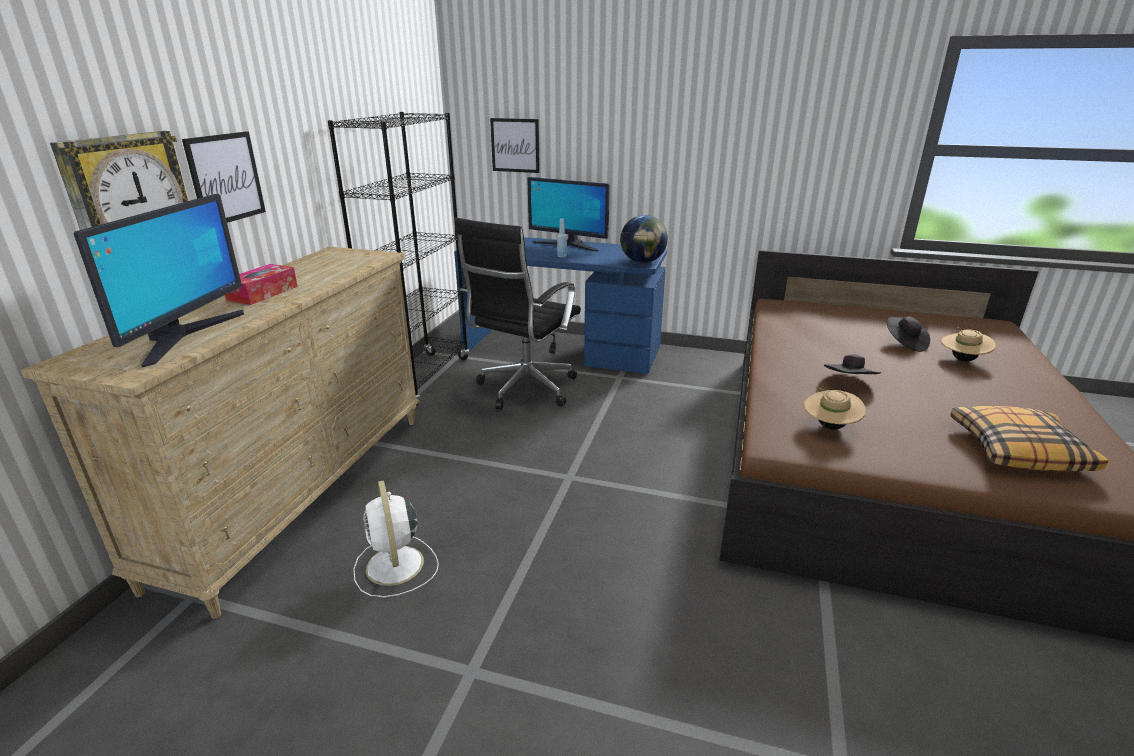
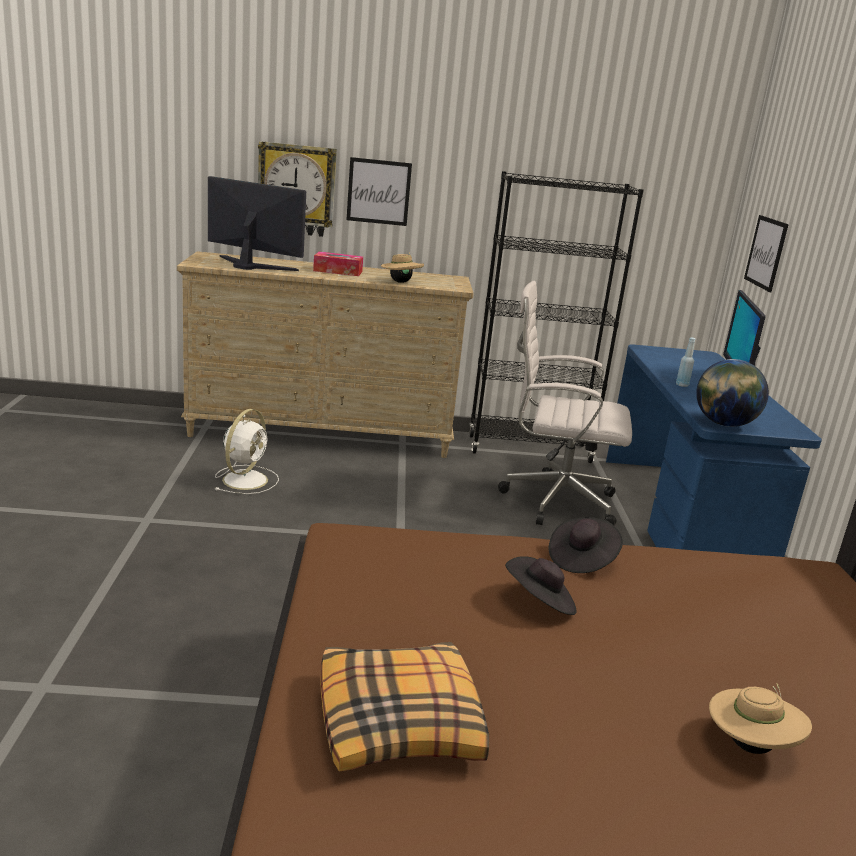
camera: 70 degrees right, 5 degrees down
monitor [74,194,244,367] -> monitor turned 150 degrees counterclockwise [208,176,306,271]
white fan [353,480,439,597] -> white fan turned 150 degrees clockwise [214,409,279,494]
black office chair [455,218,581,410] -> white office chair [498,281,632,526]
beige hat [803,388,866,430] -> beige hat moved to [381,253,424,283]
black hat [887,316,930,352] -> black hat moved to [549,517,623,573]

